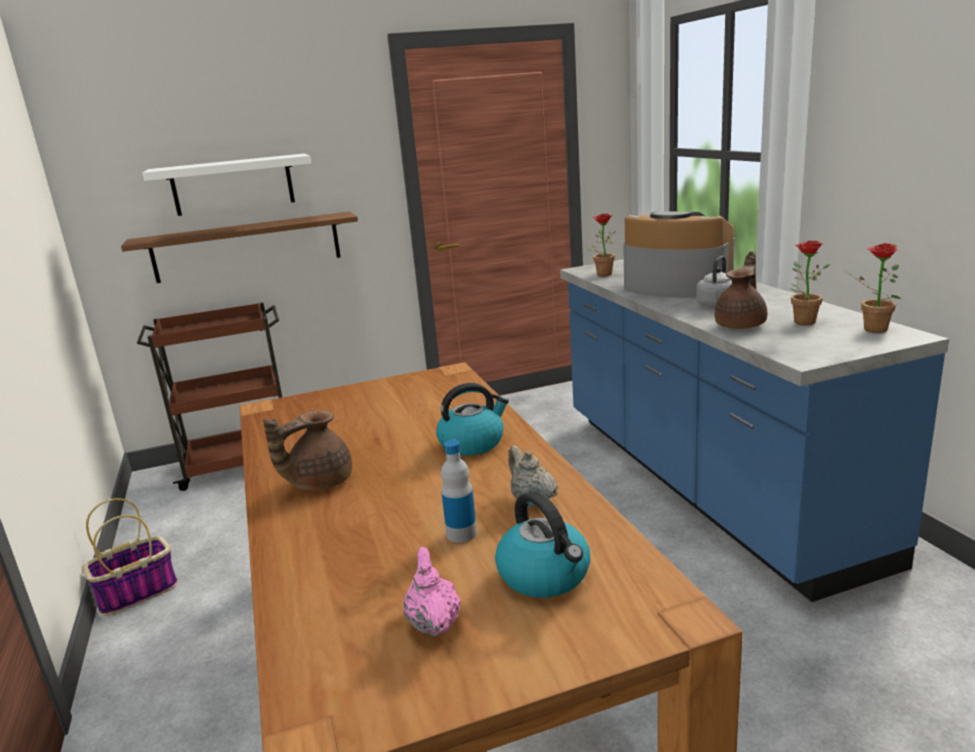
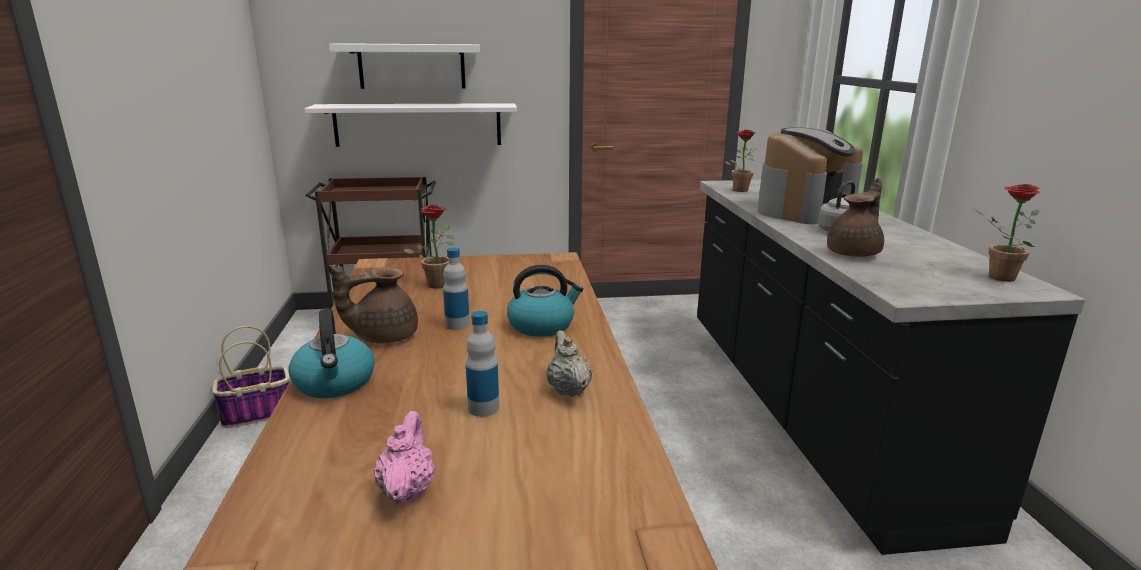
camera: 10 degrees right, 0 degrees up
brown shelf [121,212,358,283] -> white shelf [304,103,517,147]
kettle [495,491,590,598] -> kettle moved to [288,309,375,398]
blue counter [560,259,949,602] -> black counter [697,180,1085,555]
coffee machine [623,211,735,298] -> coffee machine turned 90 degrees clockwise [757,127,863,224]
potted plant [790,241,830,325] -> potted plant moved to [404,205,455,289]
none -> bottle [443,247,470,330]

